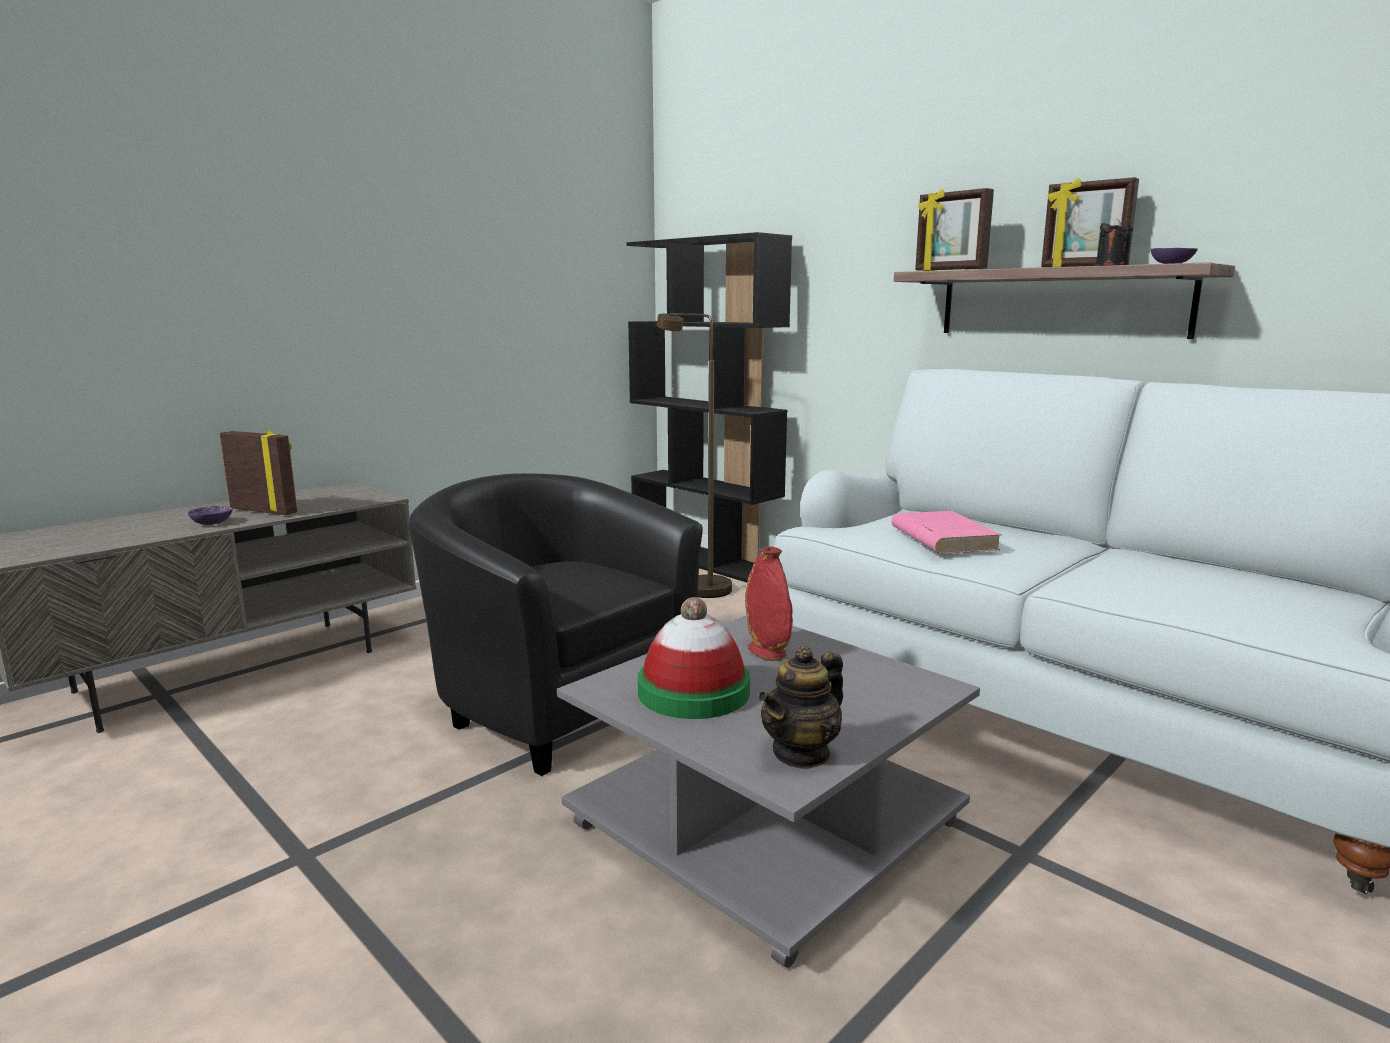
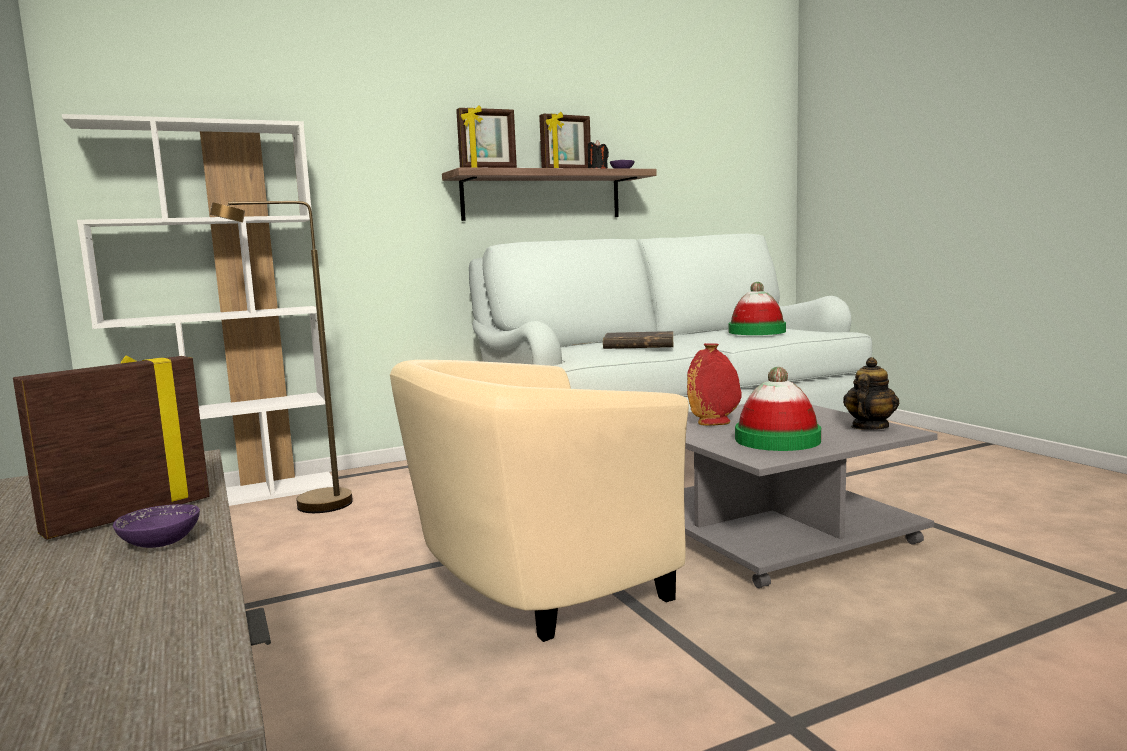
camera: 70 degrees left, 5 degrees down
black armchair [408,473,703,776] -> beige armchair [390,360,689,642]
black bookcase [627,232,792,583] -> white bookcase [62,114,333,506]
teapot [758,645,843,769] -> teapot turned 120 degrees counterclockwise [843,357,899,430]
pink book [891,511,1002,554] -> brown book [603,331,674,349]
none -> hat [728,282,786,335]

